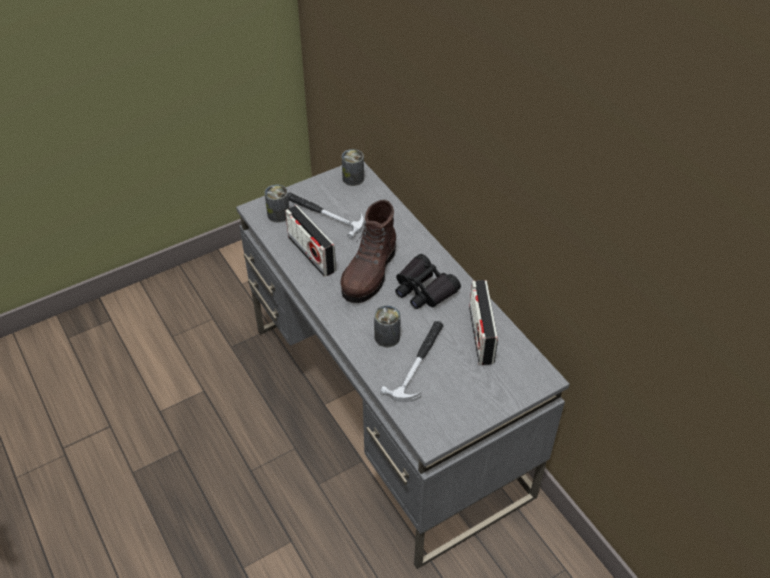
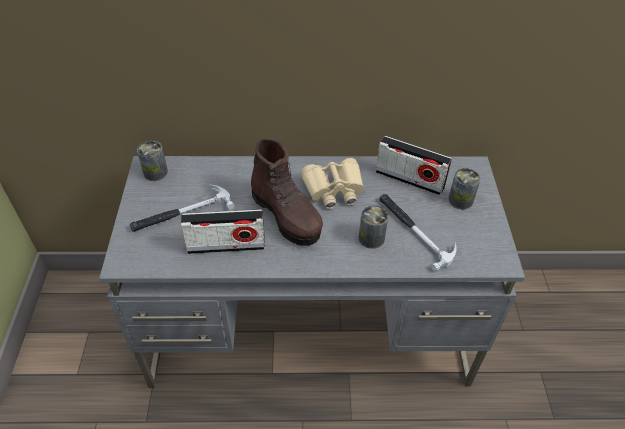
camera: 60 degrees left, 0 degrees up
can [265,185,289,223] -> can moved to [448,168,481,209]
black binoculars [395,254,461,309] -> beige binoculars [301,158,364,209]

